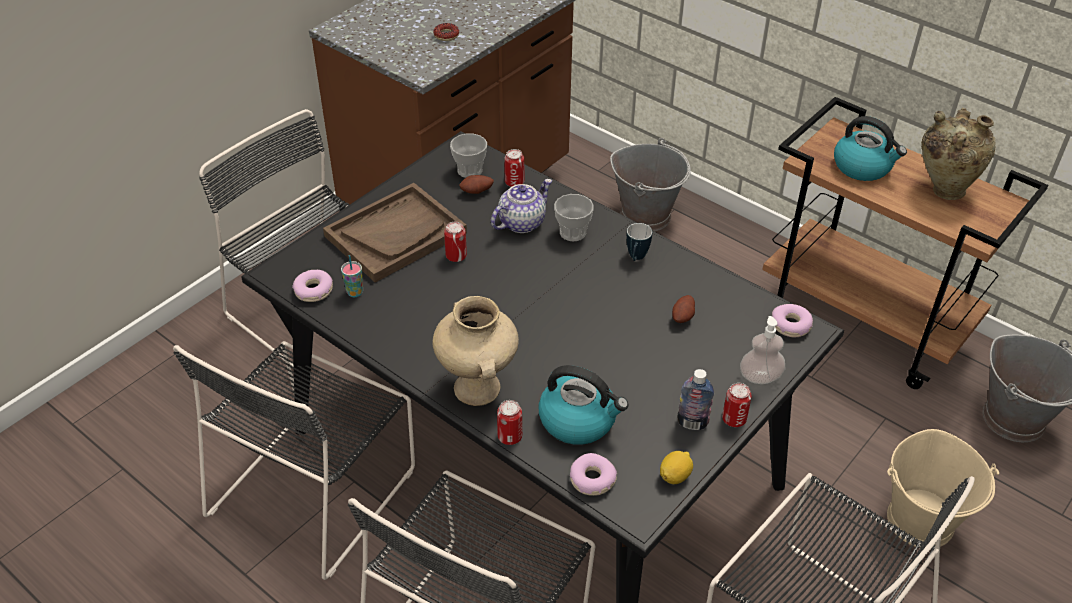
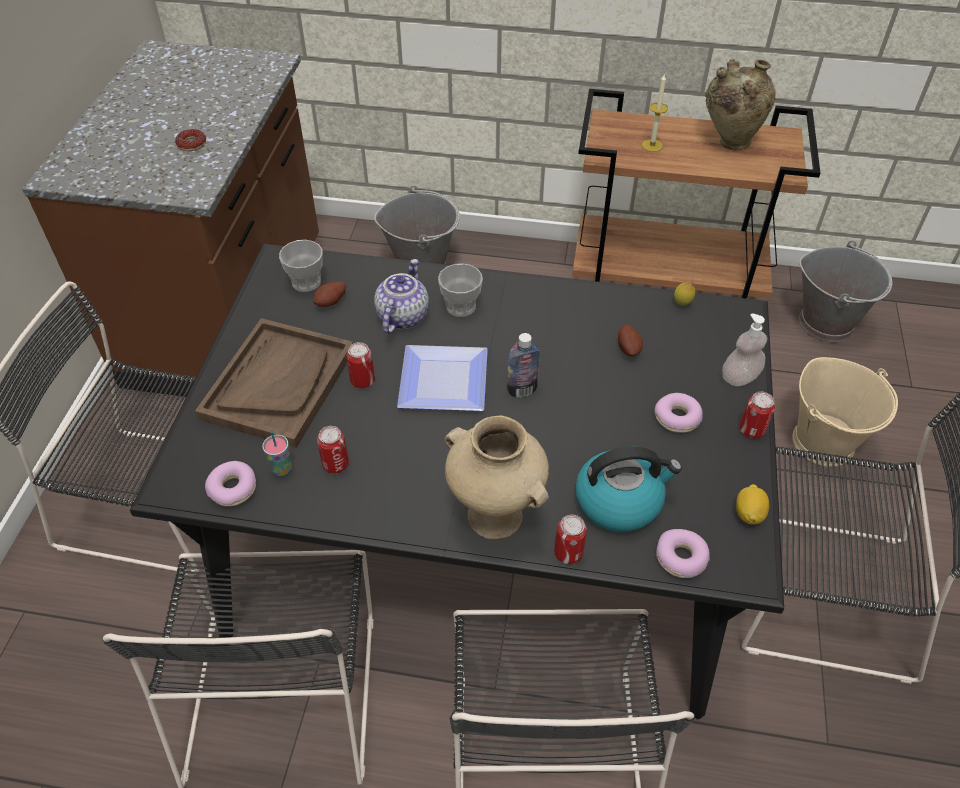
camera: 30 degrees left, 5 degrees up
can [504,149,524,187] -> can moved to [317,426,349,474]
mug [626,223,652,261] -> none
bottle [677,369,714,430] -> bottle moved to [507,333,540,397]
donut [772,304,813,337] -> donut moved to [654,393,703,433]
kettle [834,116,907,181] -> candle [642,73,668,152]
none -> plate [397,345,488,411]
none -> lemon [674,282,695,305]

